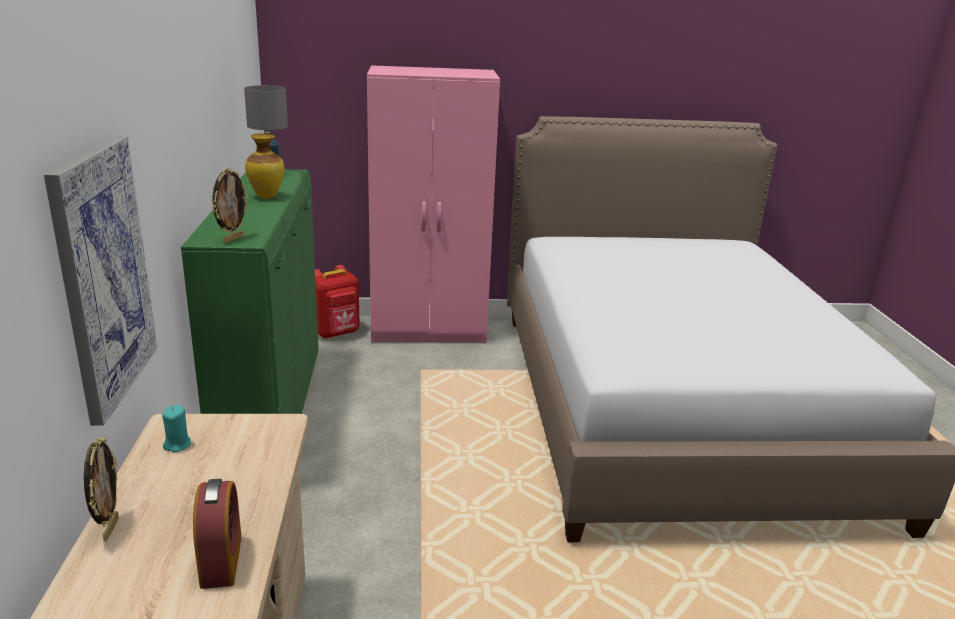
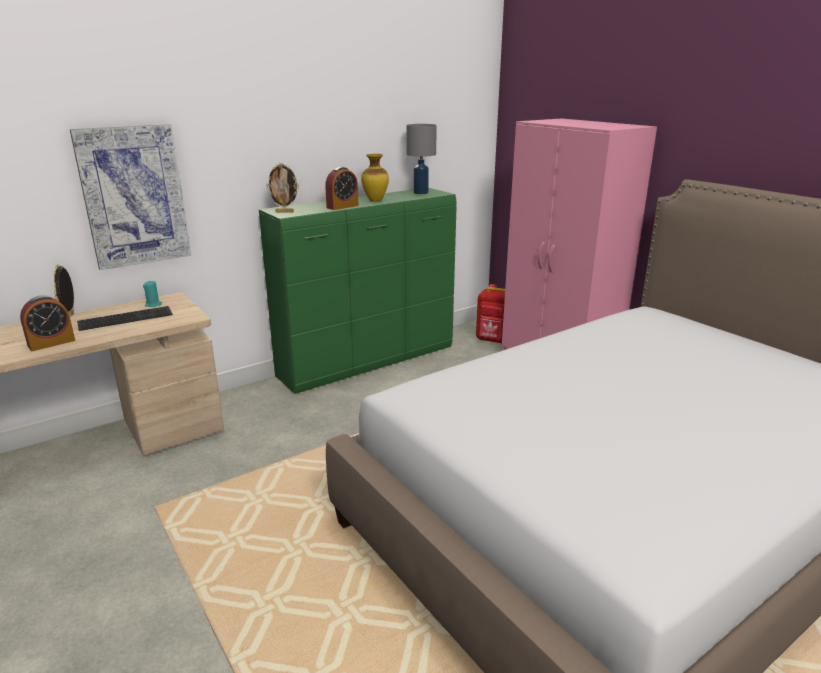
camera: 60 degrees right, 0 degrees up
picture frame [84,437,119,542] -> picture frame turned 120 degrees clockwise [54,264,74,317]
none -> keyboard [77,306,173,331]
none -> alarm clock [325,167,359,210]

